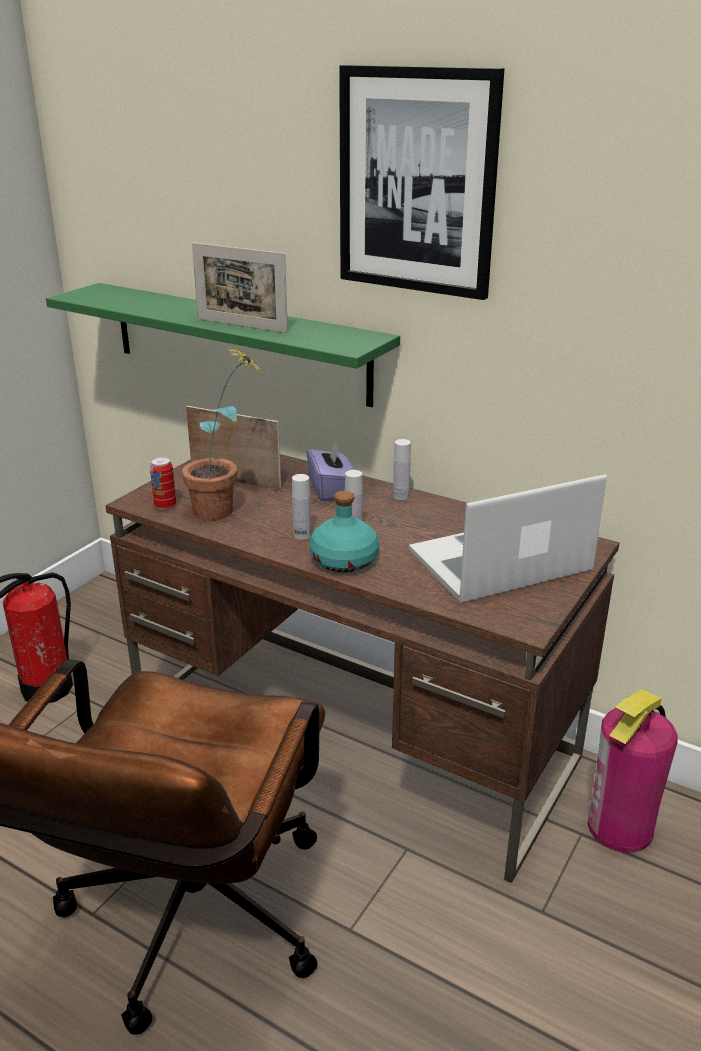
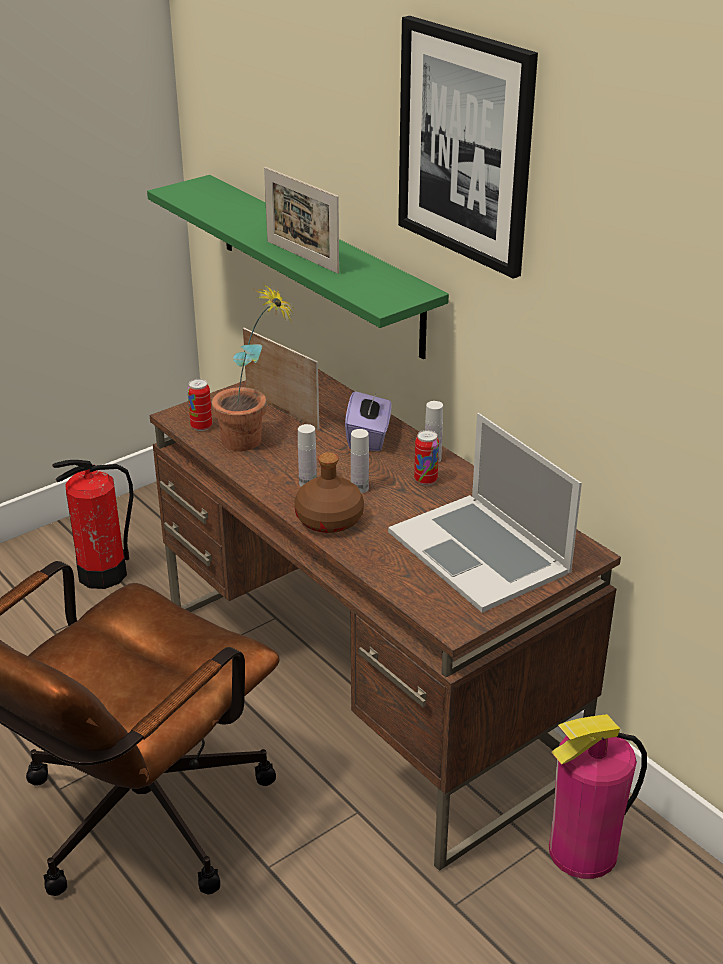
camera: 20 degrees right, 5 degrees up
turquoise bottle [309,491,379,573] -> brown bottle [294,452,364,533]
laptop [409,474,607,603] -> laptop turned 120 degrees counterclockwise [388,413,582,613]
none -> can [414,430,439,485]

